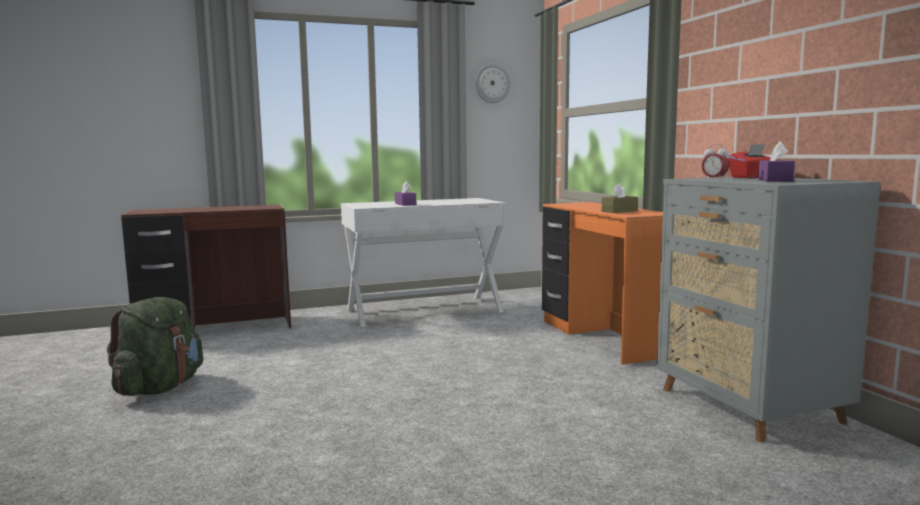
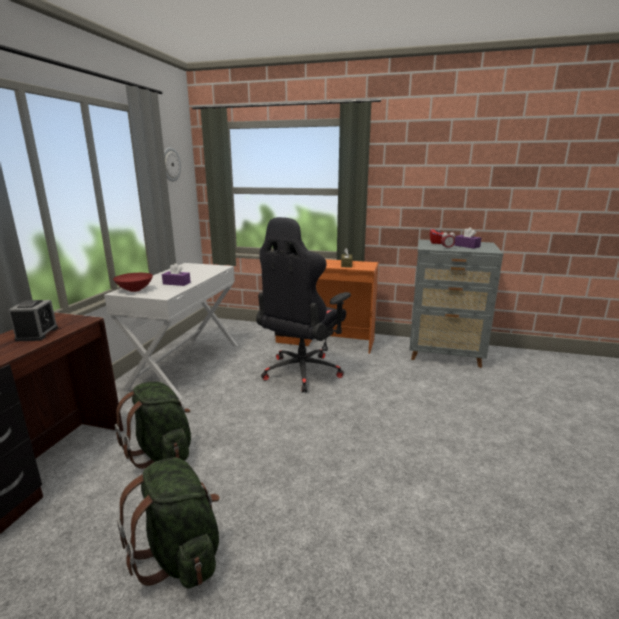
camera: 55 degrees left, 10 degrees up
none -> alarm clock [8,300,58,341]
none -> red bowl [113,273,153,292]
none -> green backpack [115,381,191,469]
none -> black office chair [256,217,351,393]

